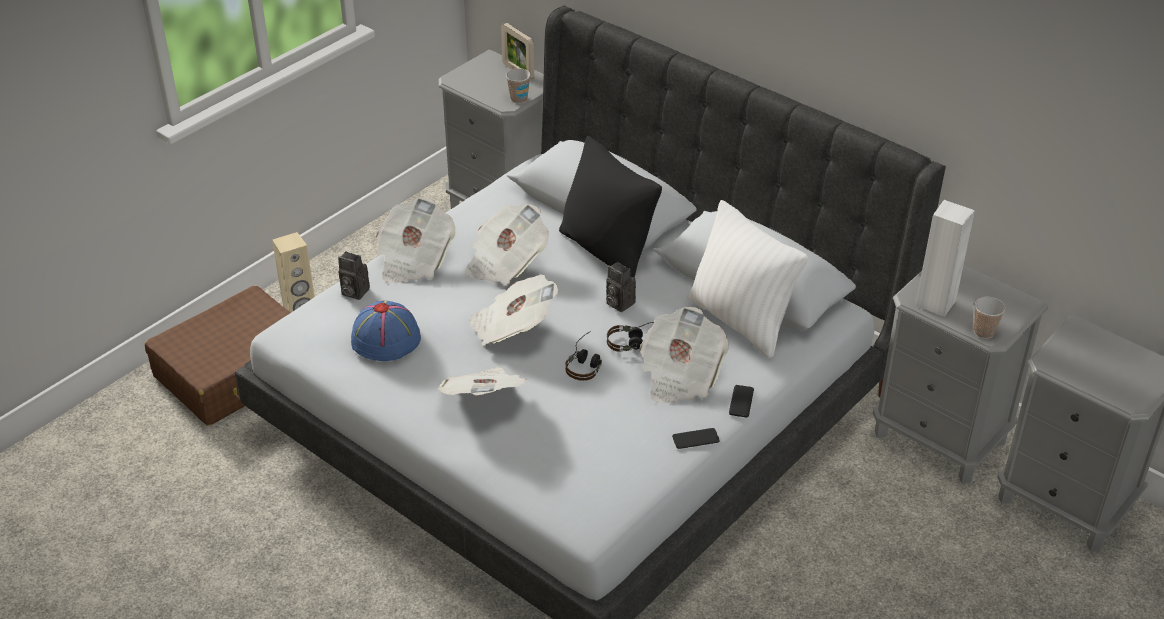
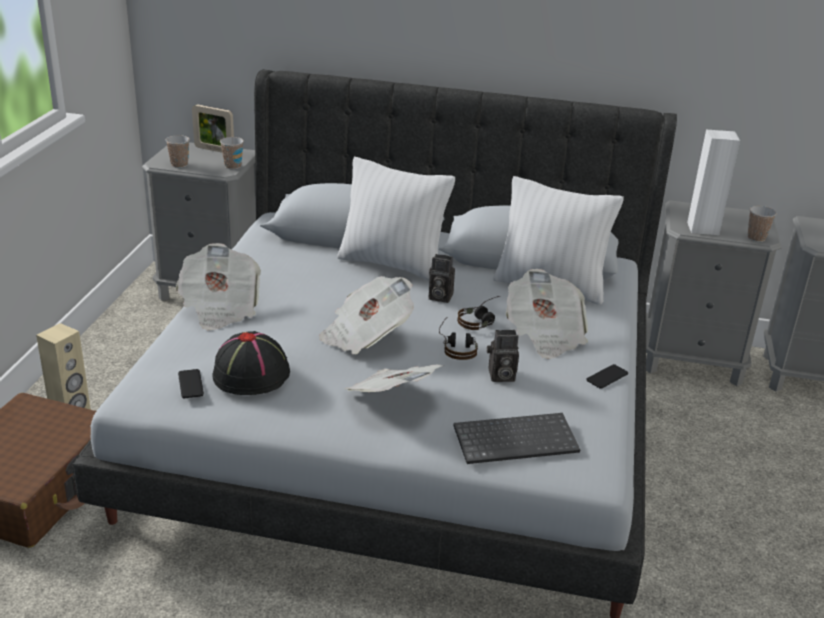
camera: 30 degrees left, 10 degrees down
camera [338,252,370,300] -> camera moved to [487,330,519,382]
blue hat [351,301,421,361] -> black hat [212,331,290,395]
newspaper [465,204,549,285] -> none
black pillow [559,136,662,278] -> white pillow [337,157,455,281]
phone [729,385,754,417] -> phone moved to [178,369,204,398]
none -> cup [165,135,190,168]
none -> keyboard [453,413,580,464]

